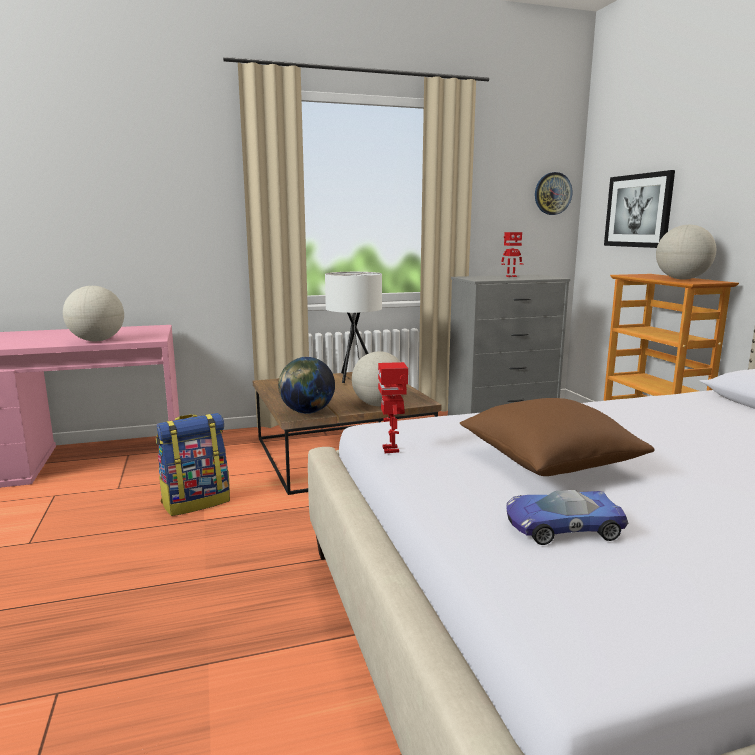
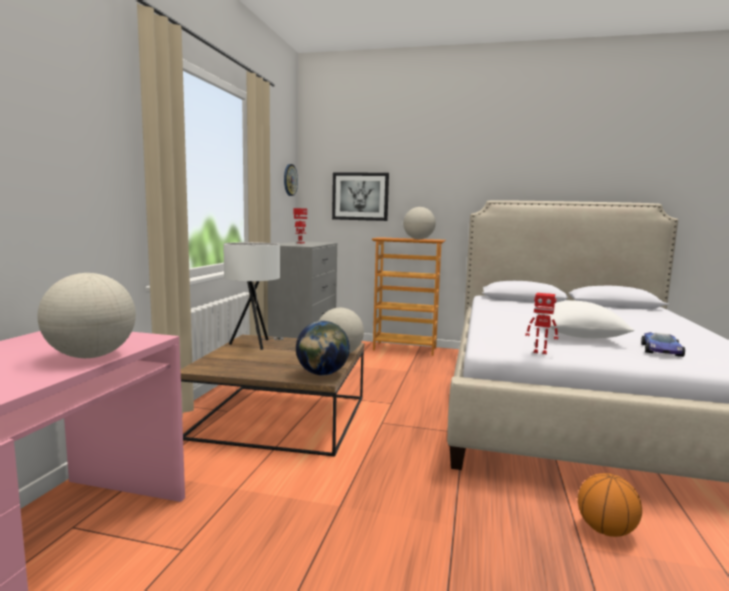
camera: 60 degrees left, 5 degrees down
backpack [156,413,230,516] -> none
brown pillow [460,398,654,476] -> white pillow [536,301,634,339]
none -> basketball [578,473,642,537]

